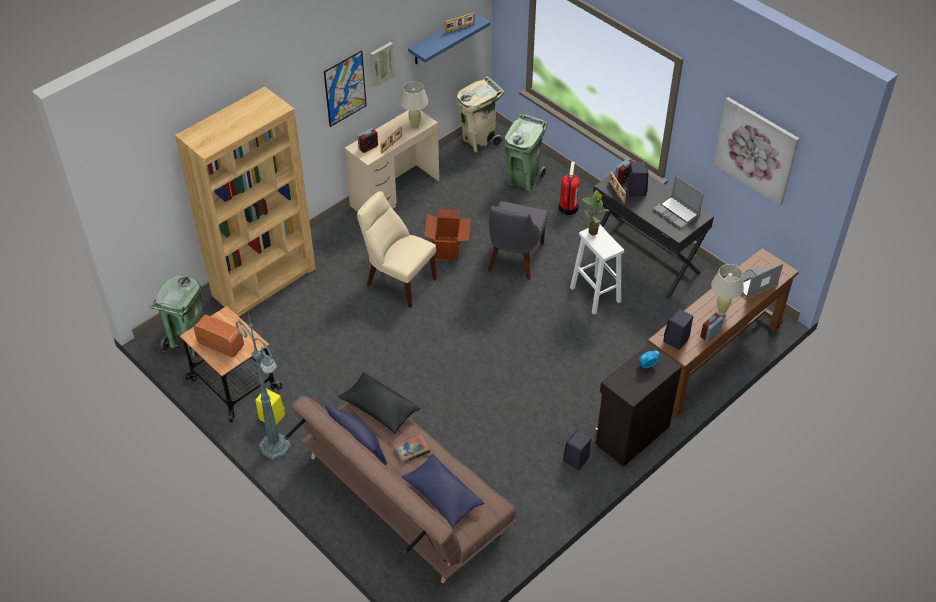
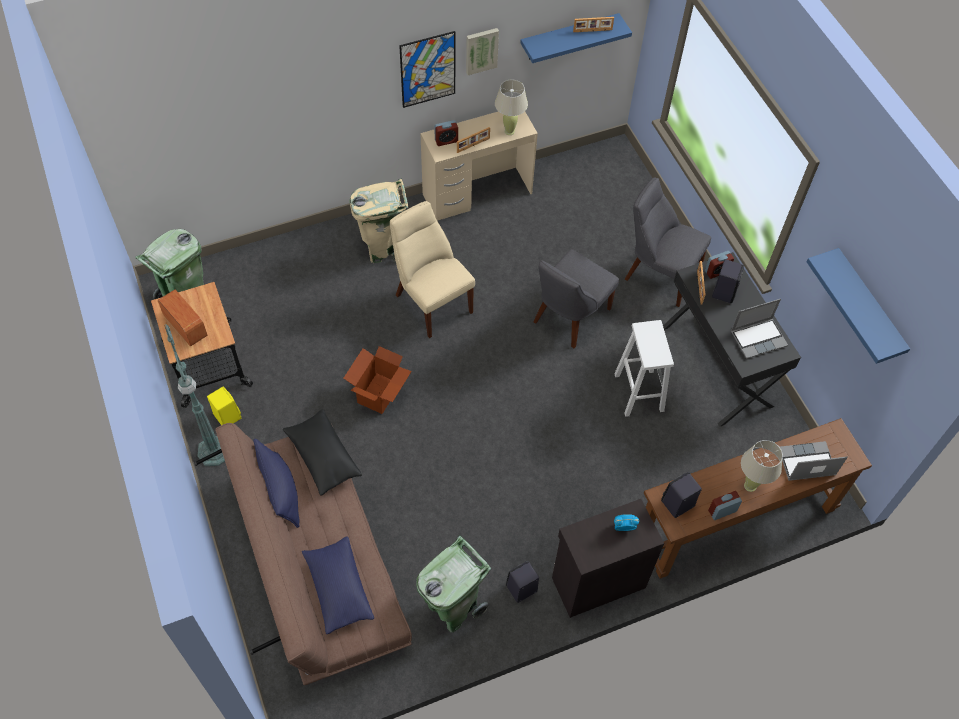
camera: 20 degrees right, 10 degrees up
brown bookcase [175,86,316,316] -> none
book [394,434,430,463] -> none
cardboard box [424,209,471,260] -> cardboard box moved to [344,346,412,414]
beige trash can [455,76,504,153] -> beige trash can moved to [350,179,408,263]
green trash can [504,114,548,192] -> green trash can moved to [416,535,491,633]
fire extinguisher [559,161,580,215] -> grey chair [625,177,711,307]
potted plant [582,190,609,235] -> none
laptop [653,175,704,229] -> laptop turned 90 degrees counterclockwise [731,299,788,359]
picture [713,97,800,205] -> blue shelf [807,248,910,364]

